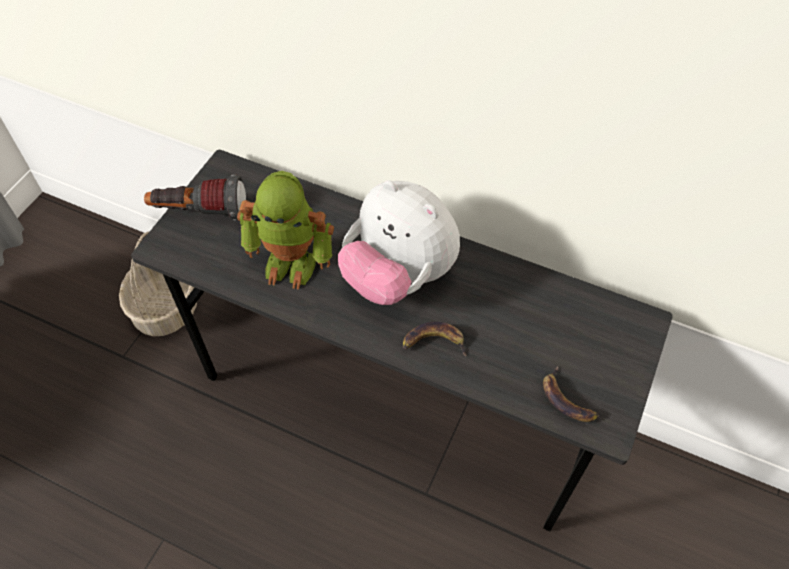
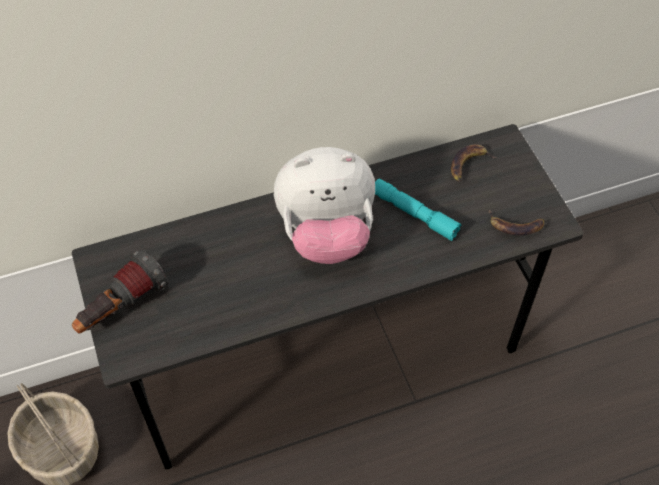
camera: 45 degrees left, 0 degrees up
toy robot [237,171,334,290] -> none
banana [403,322,466,356] -> banana moved to [451,145,497,182]
none -> turquoise flashlight [375,178,461,241]

